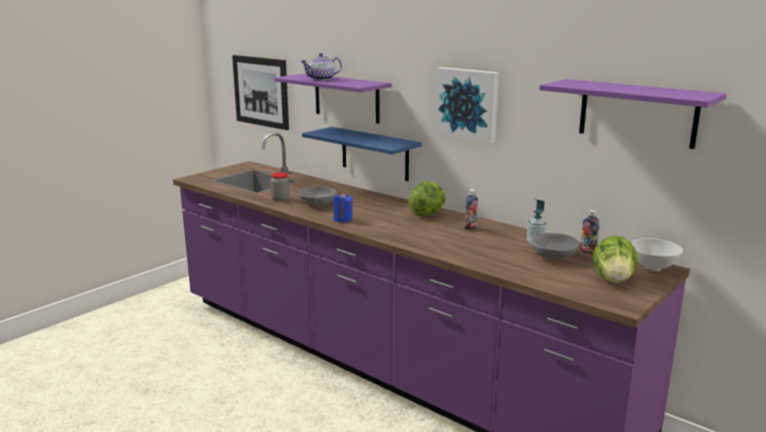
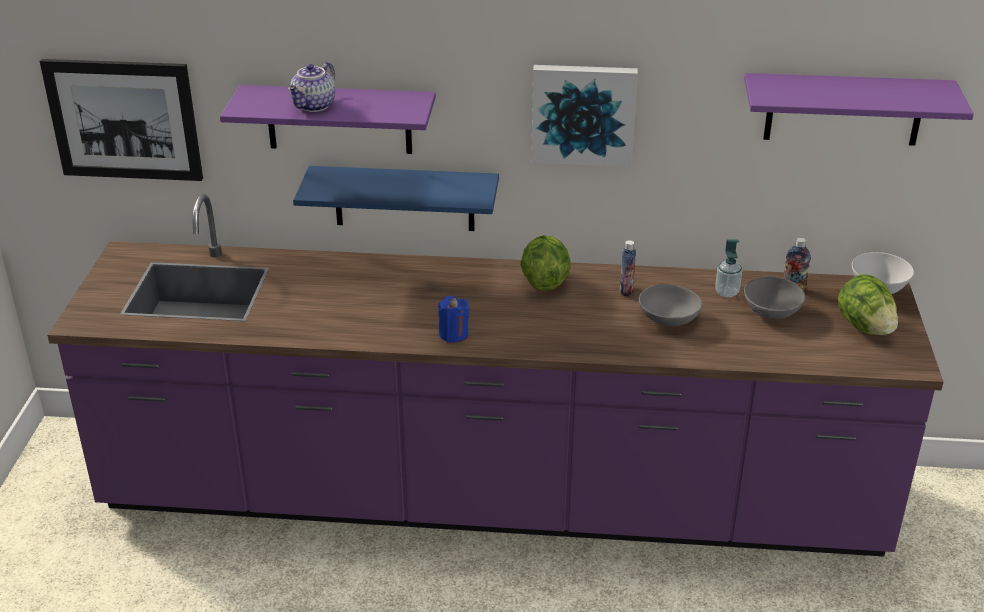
camera: 35 degrees left, 15 degrees up
jar [271,172,289,201] -> none
grey bowl [299,186,337,206] -> grey bowl moved to [639,284,702,326]

